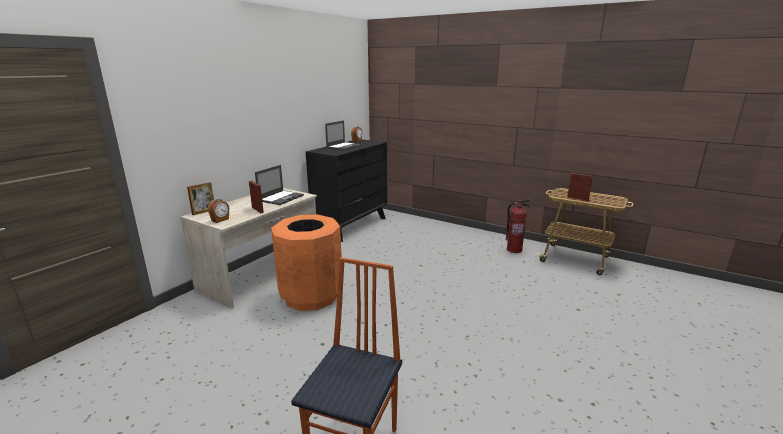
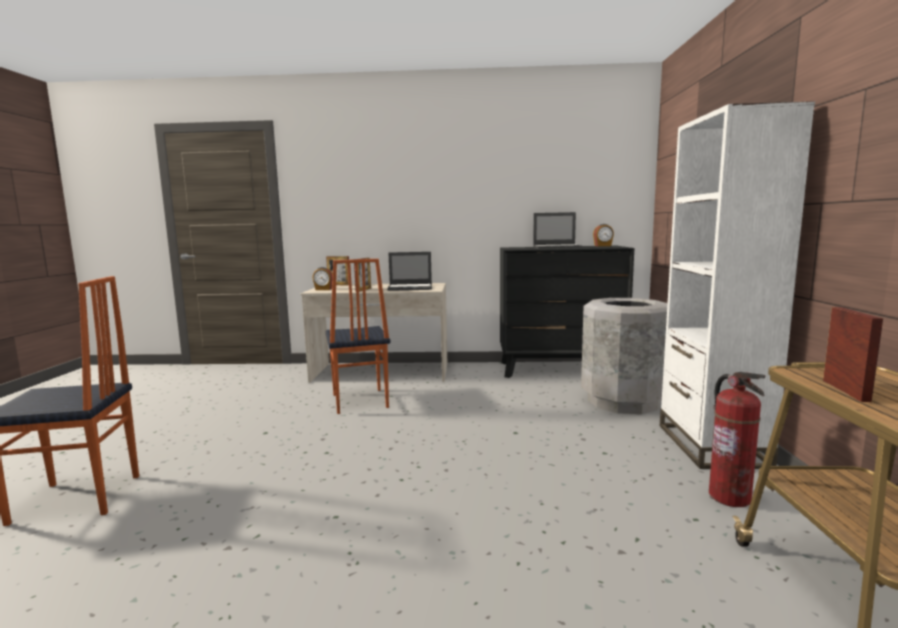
camera: 60 degrees right, 10 degrees down
orange trash can [271,215,342,311] -> chair [326,259,390,414]
none -> grey trash can [581,298,668,414]
none -> white bookcase [660,101,815,469]

